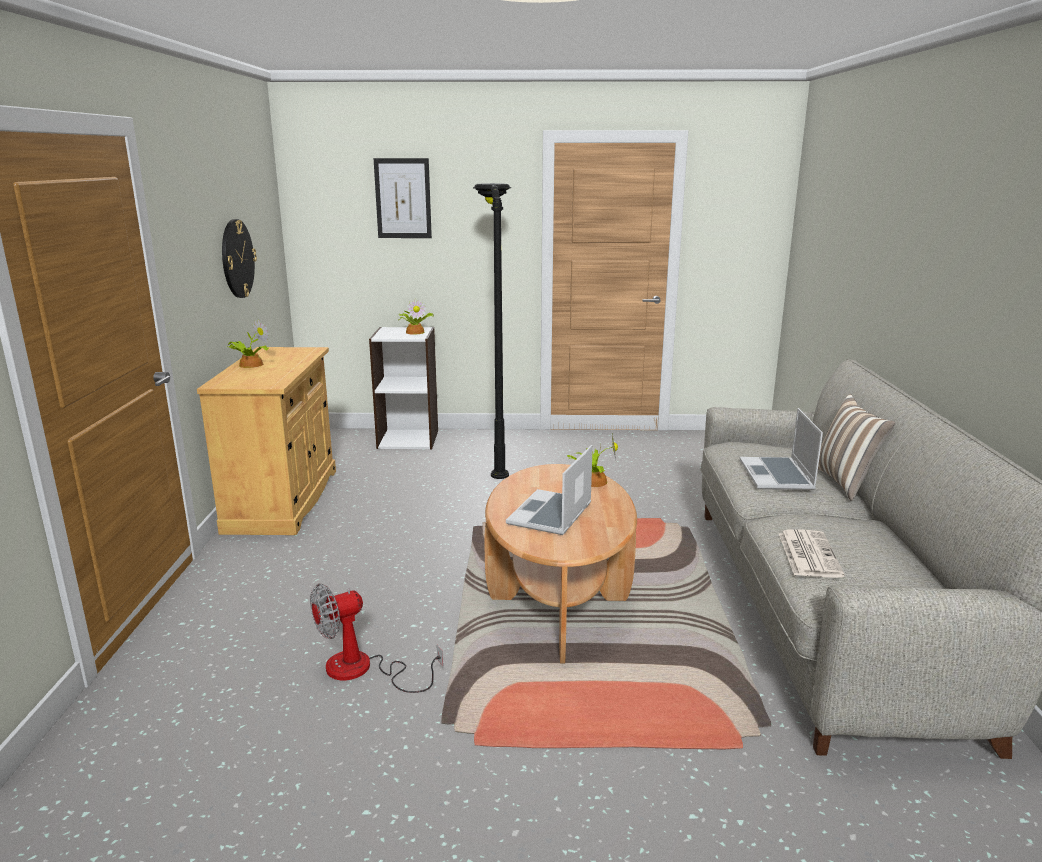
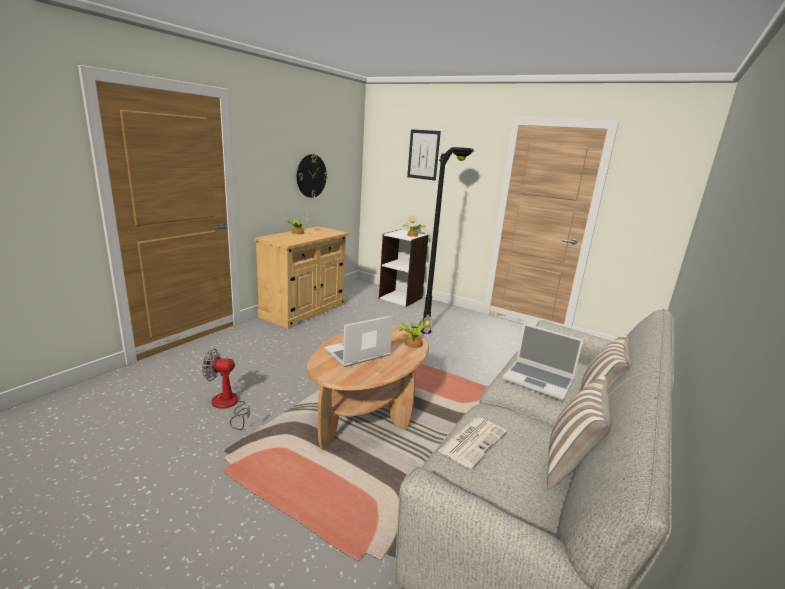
camera: 30 degrees right, 0 degrees up
laptop [739,408,823,490] -> laptop turned 90 degrees counterclockwise [503,323,583,400]
none -> pillow [547,376,612,489]

